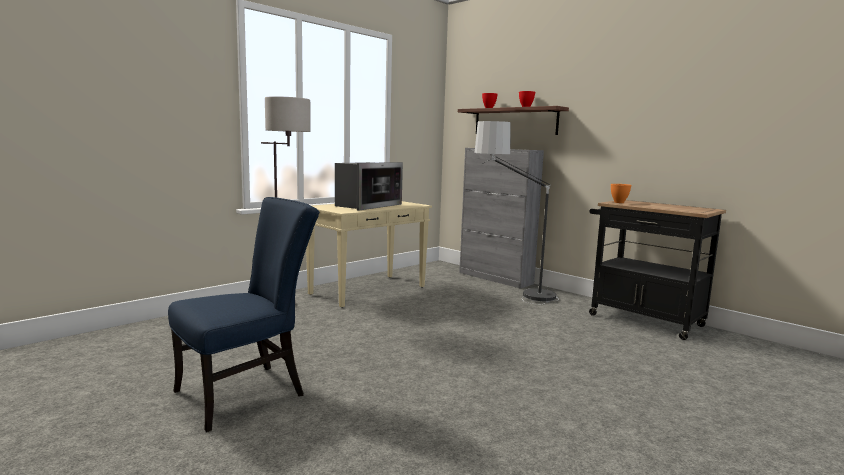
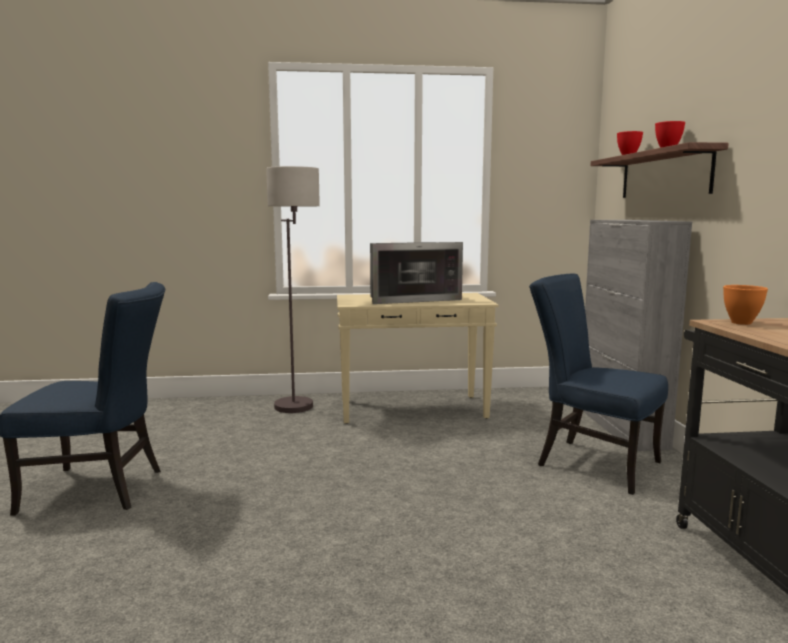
camera: 40 degrees right, 0 degrees up
floor lamp [475,121,559,305] -> blue chair [529,273,668,495]

